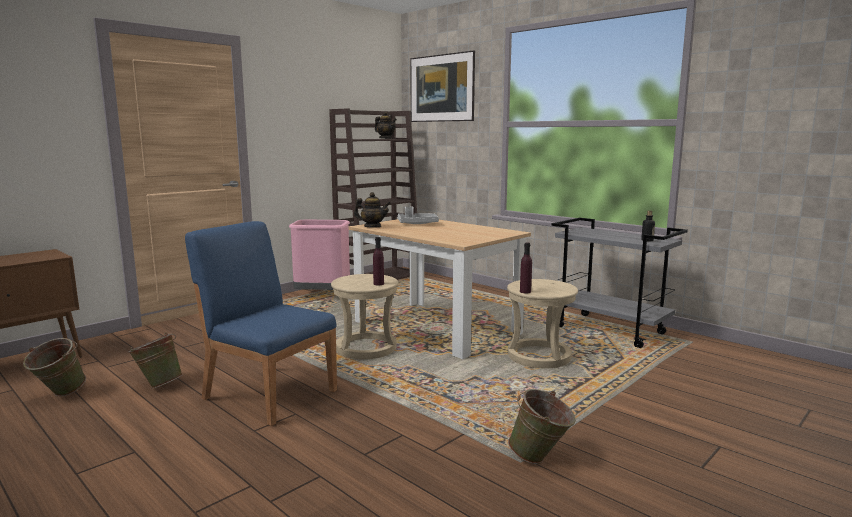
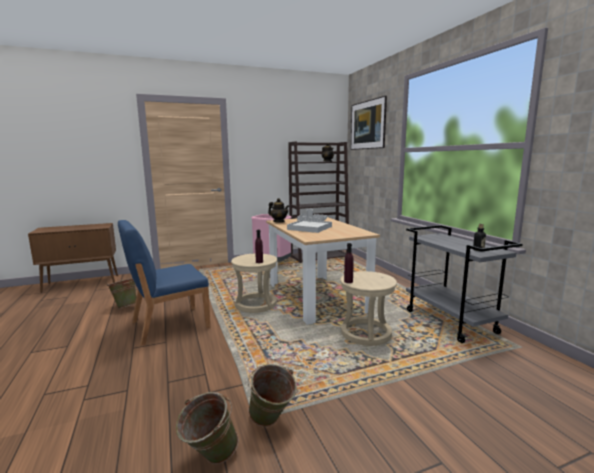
camera: 25 degrees right, 0 degrees up
green bucket [23,338,86,396] -> green bucket moved to [176,392,238,464]
blue chair [185,221,337,426] -> blue chair turned 90 degrees counterclockwise [118,220,210,346]
none -> white tray [287,219,332,233]

